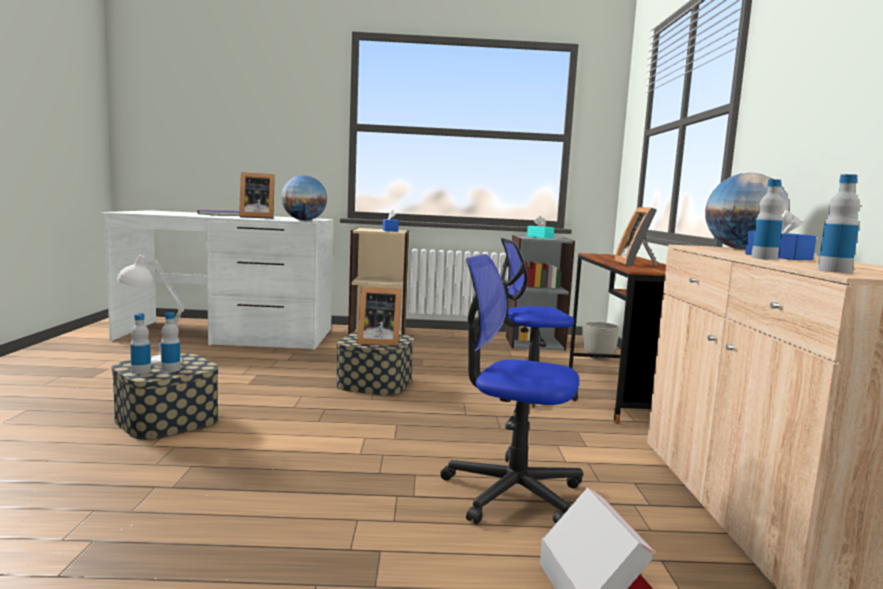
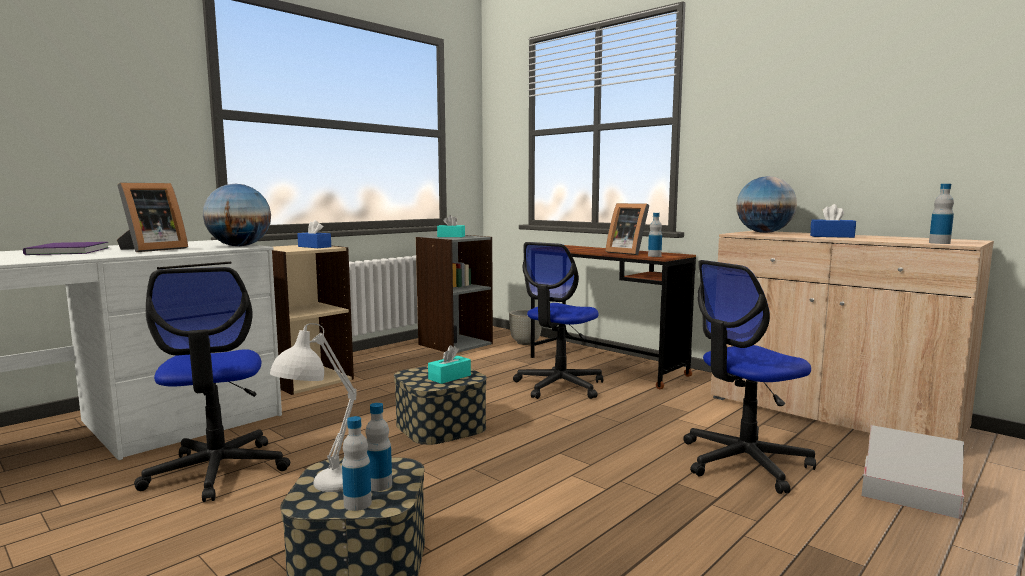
camera: 45 degrees left, 0 degrees up
picture frame [357,287,402,346] -> turquoise tissue box [428,345,471,384]
bottle [751,179,784,260] -> bottle moved to [648,213,662,257]
none -> office chair [134,267,290,502]

